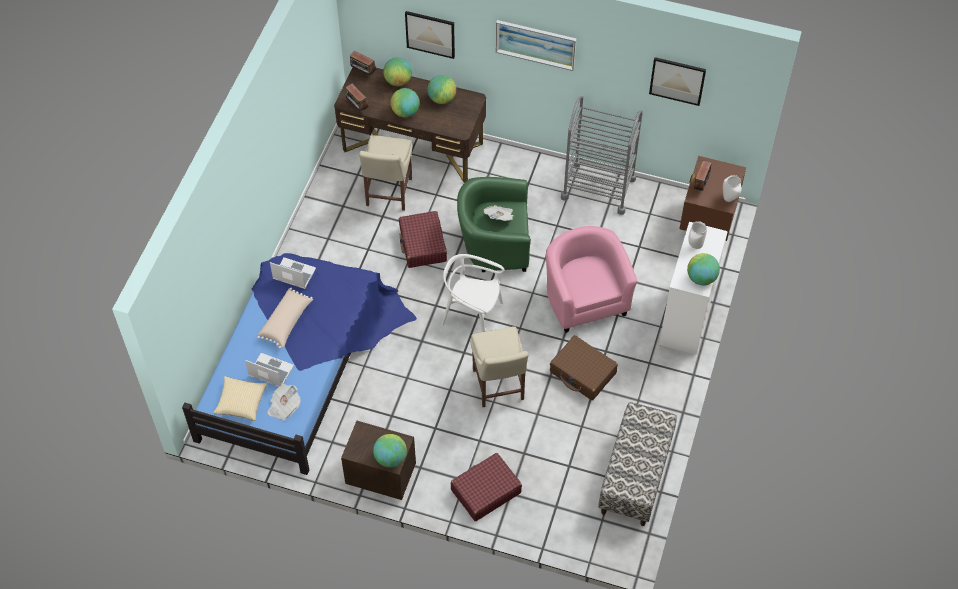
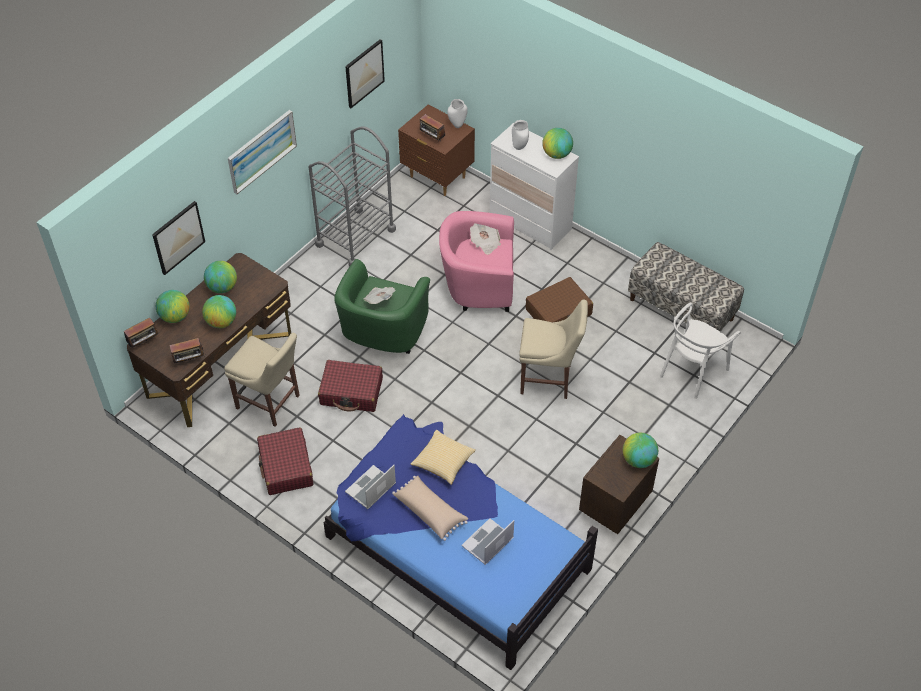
camera: 70 degrees left, 5 degrees down
pillow [213,376,268,421] -> pillow moved to [410,430,476,485]
newspaper [267,384,301,421] -> newspaper moved to [470,223,501,255]
white chair [441,254,504,332] -> white chair moved to [660,303,741,399]
red suitcase [451,453,522,521] -> red suitcase moved to [257,427,314,495]

